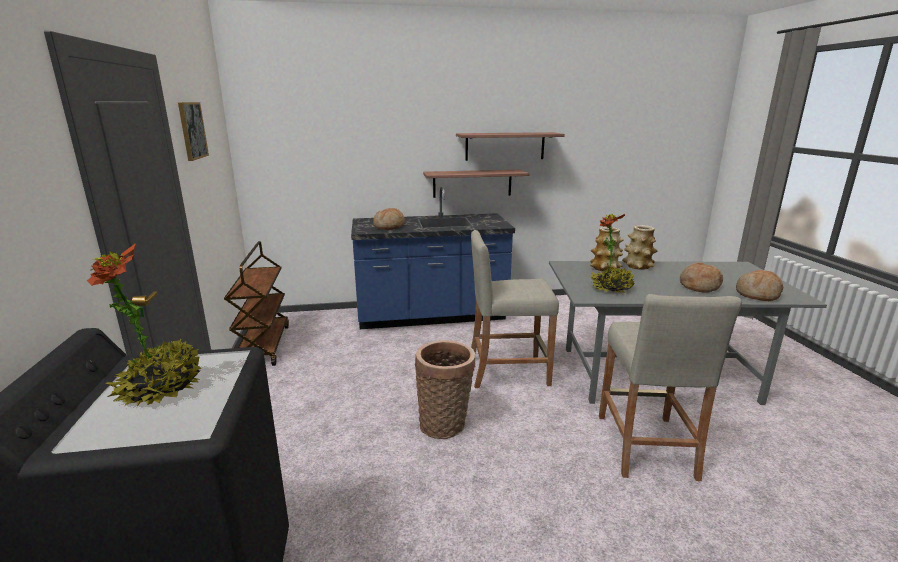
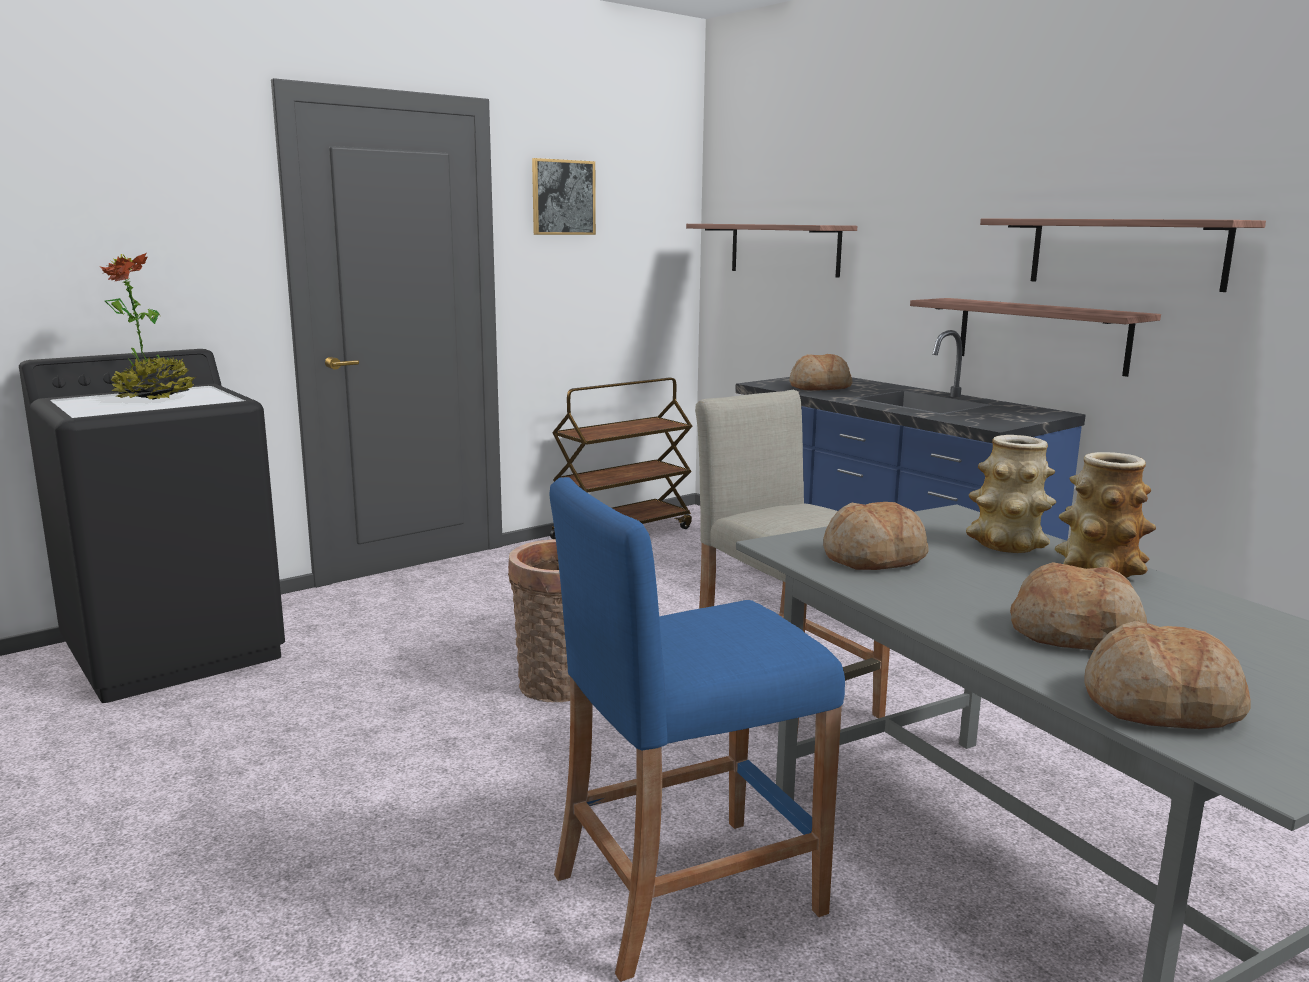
camera: 60 degrees right, 5 degrees down
potted plant [590,213,634,294] -> bread [823,502,929,570]
beige stool [599,294,742,481] -> blue stool [549,477,845,982]
none -> shelf [686,224,857,278]

